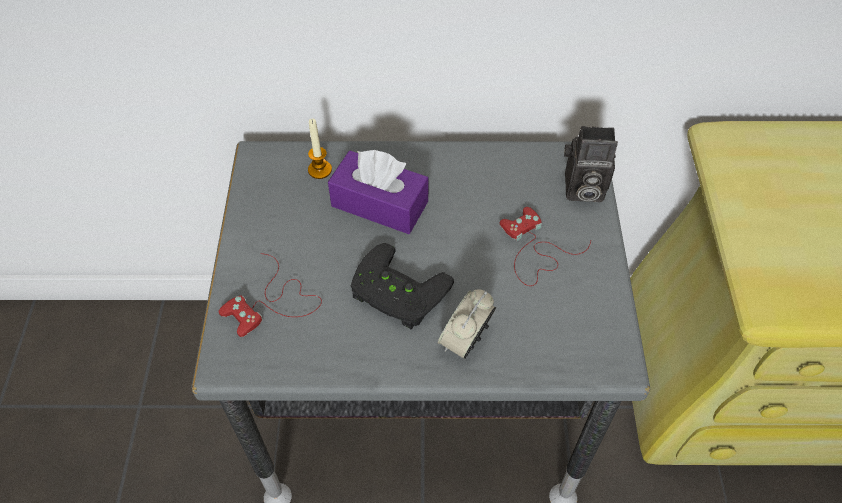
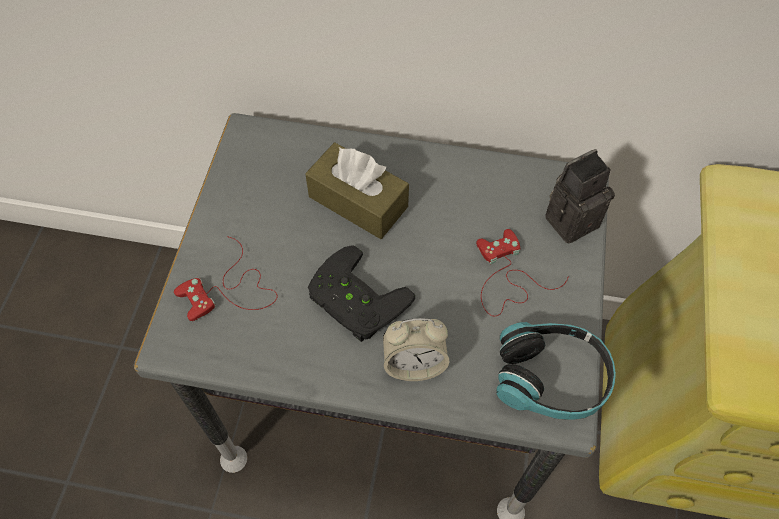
camera: 10 degrees right, 5 degrees up
candle [308,118,332,179] -> none
purple tissue box [328,150,429,234] -> brown tissue box [305,143,409,239]
alarm clock [438,289,496,359] -> alarm clock turned 135 degrees counterclockwise [383,318,449,381]
camera [564,126,618,202] -> camera turned 135 degrees clockwise [545,149,615,243]
none -> headphones [496,322,616,420]

